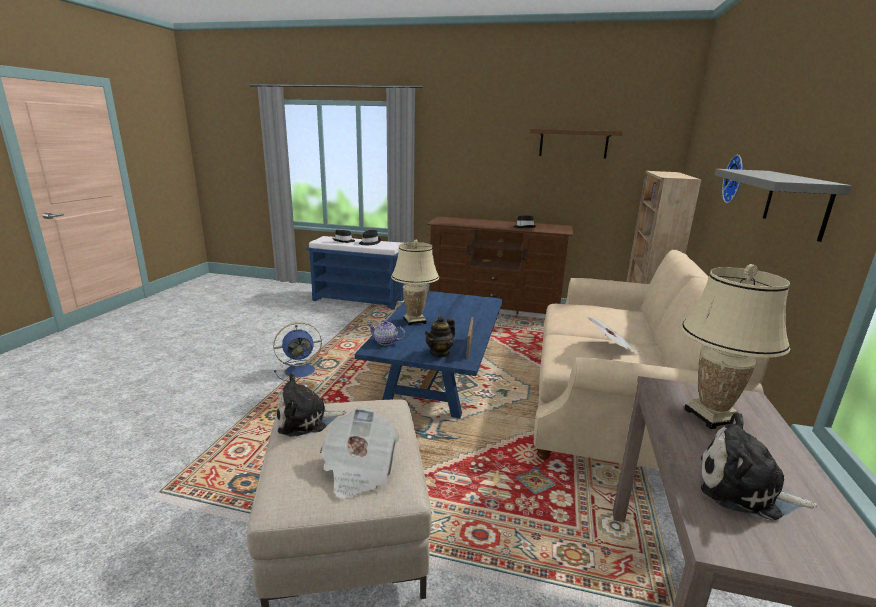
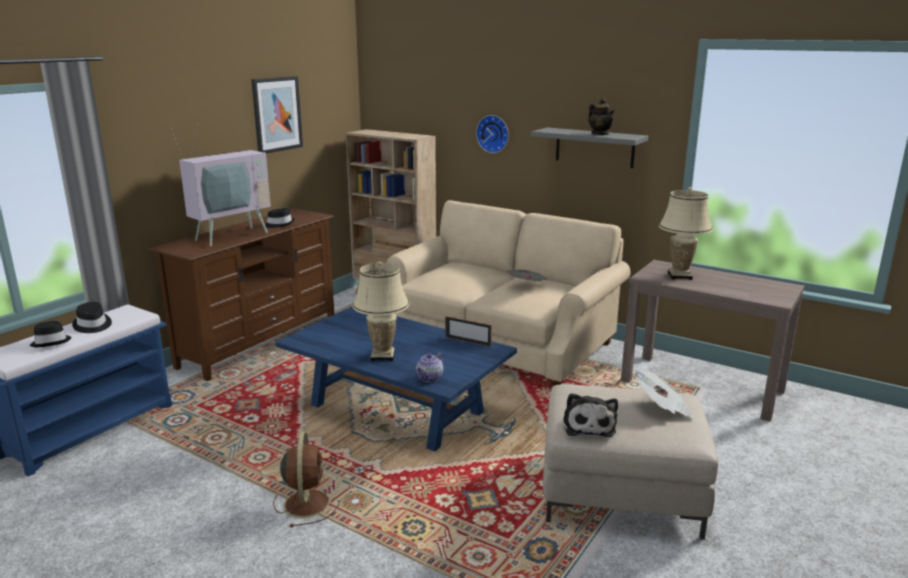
camera: 70 degrees left, 0 degrees up
blue fan [273,322,324,382] -> brown fan [273,432,339,527]
teapot [425,316,455,358] -> teapot moved to [588,98,615,135]
brown shelf [530,129,623,159] -> picture [251,76,303,153]
plush toy [701,413,817,520] -> none
none -> television [169,123,271,247]

